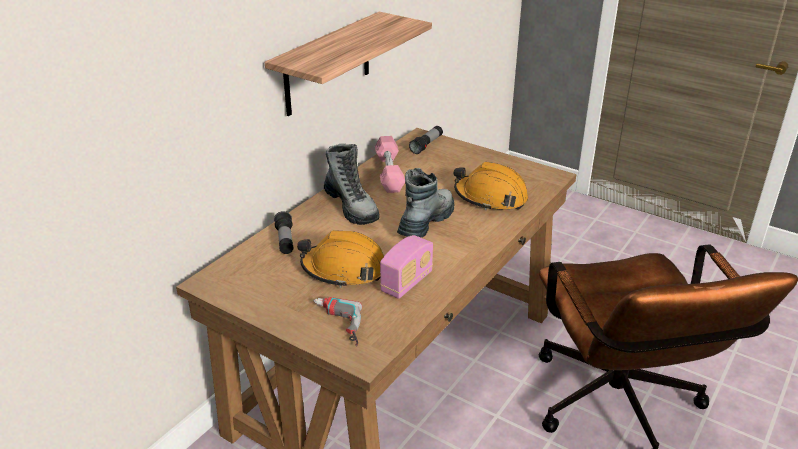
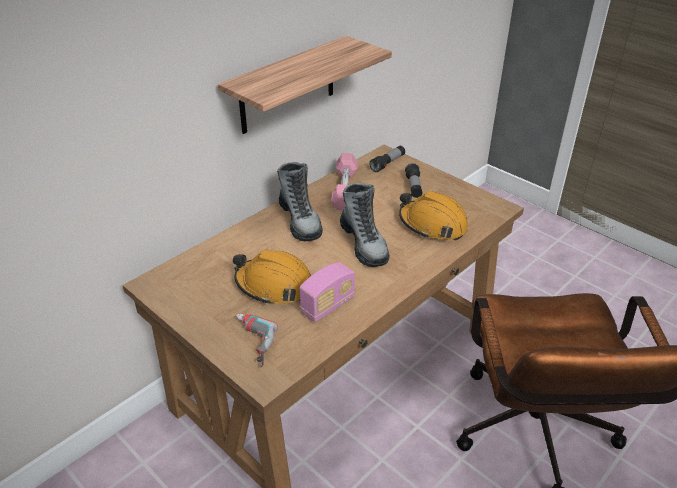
camera: 10 degrees right, 5 degrees up
flashlight [274,211,293,254] -> flashlight moved to [405,163,422,198]
boot [397,168,454,238] -> boot turned 120 degrees clockwise [340,183,390,267]

